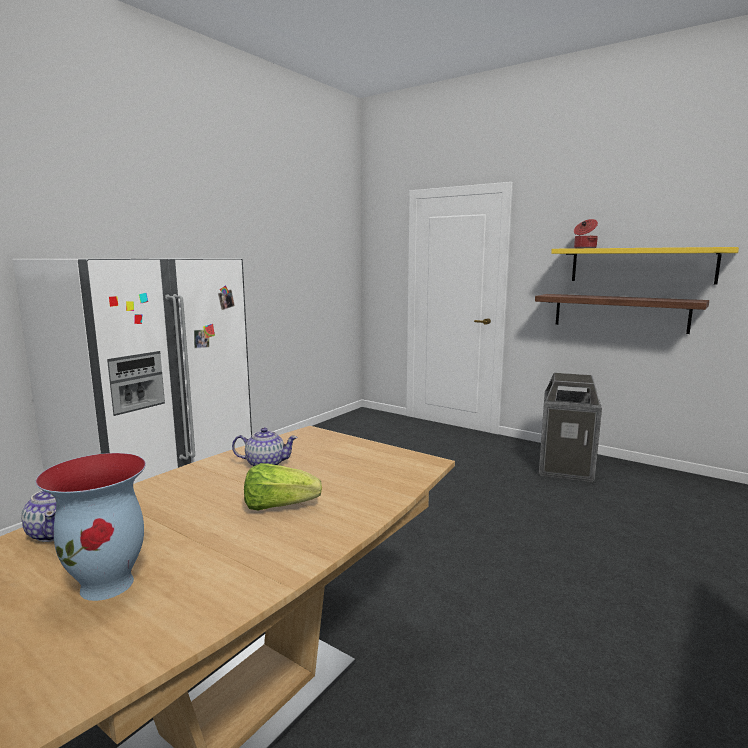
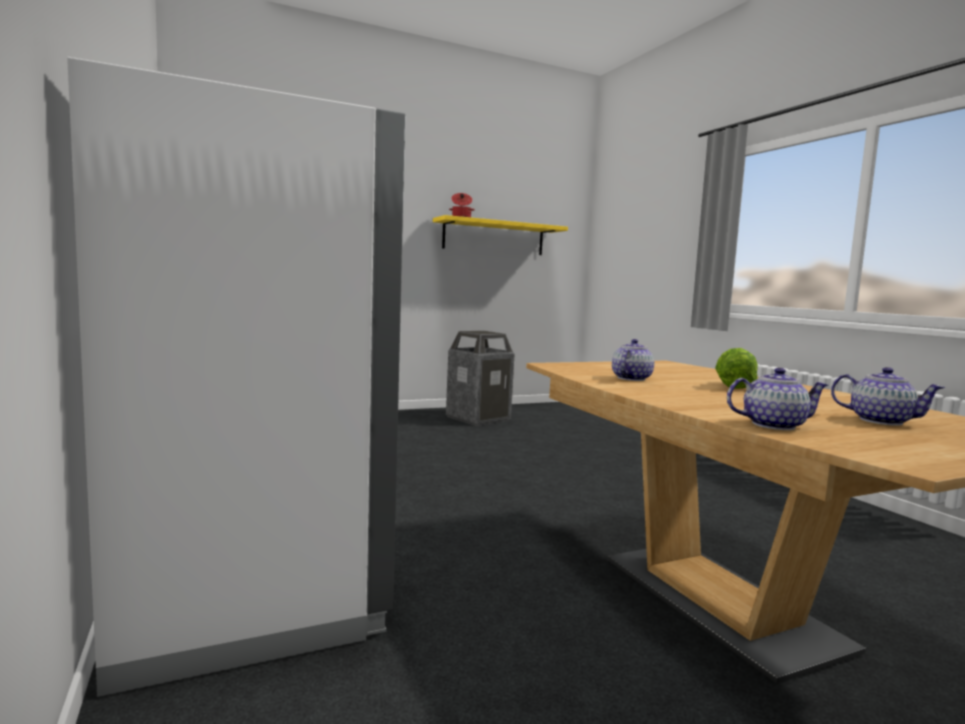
camera: 60 degrees left, 5 degrees down
vase [35,453,146,601] -> teapot [831,367,945,426]
shelf [535,294,709,334] -> none

